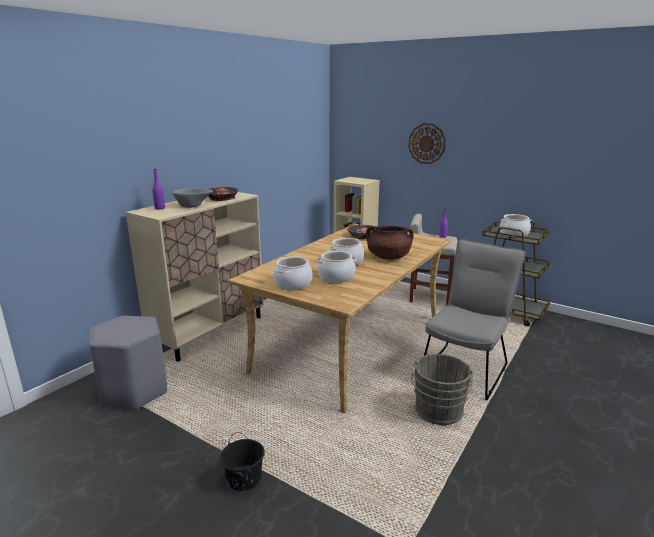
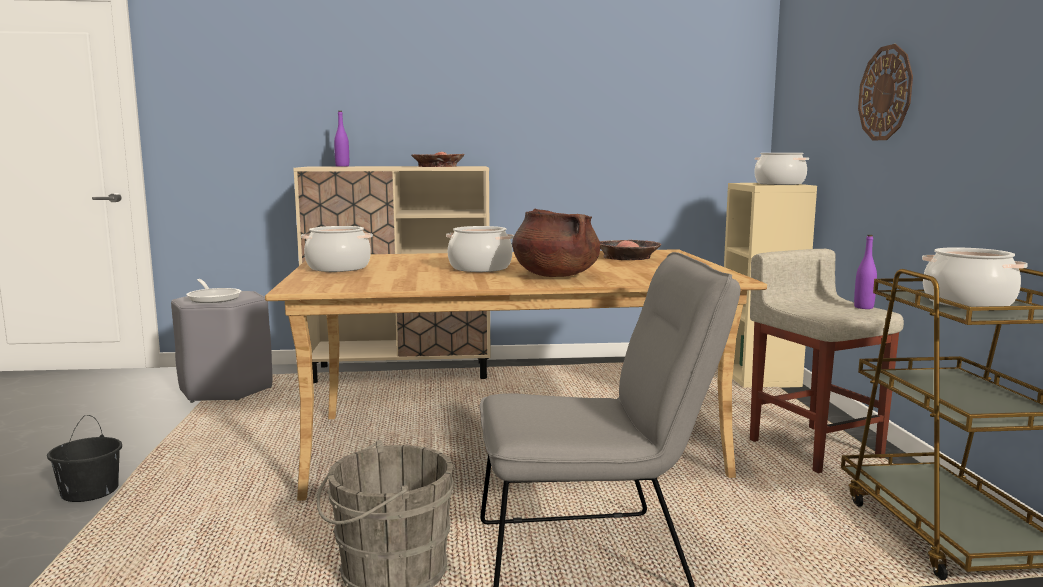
camera: 50 degrees right, 10 degrees down
grey bowl [172,188,213,208] -> none
cooking pot [316,251,357,283] -> cooking pot moved to [754,153,809,185]
none -> frying pan [186,279,241,303]

